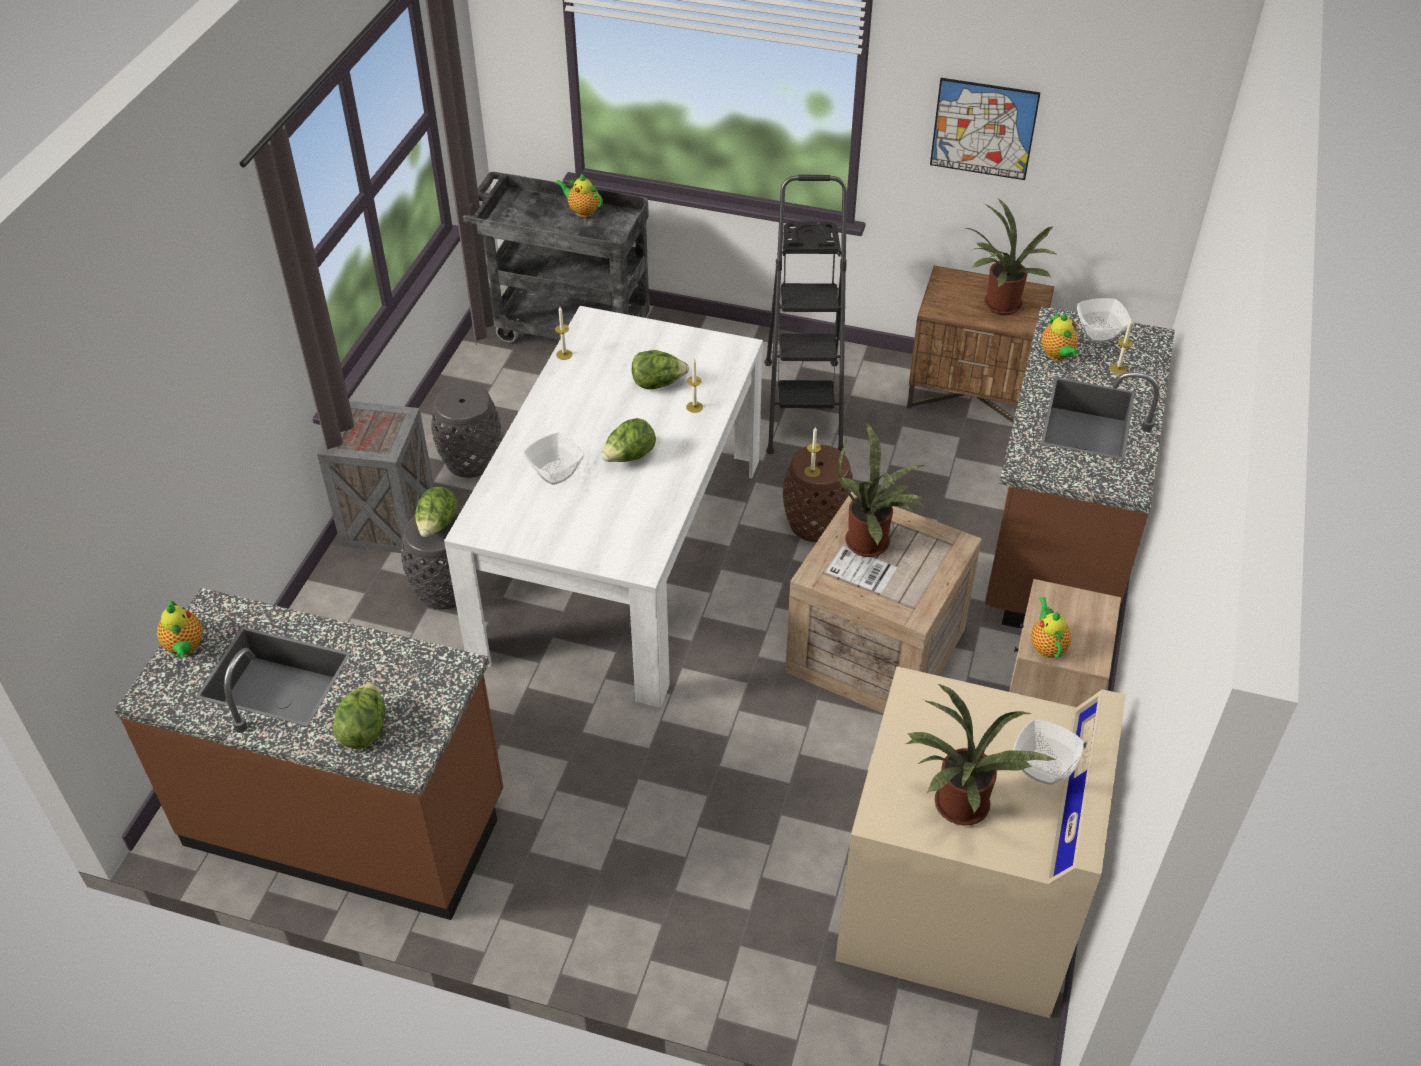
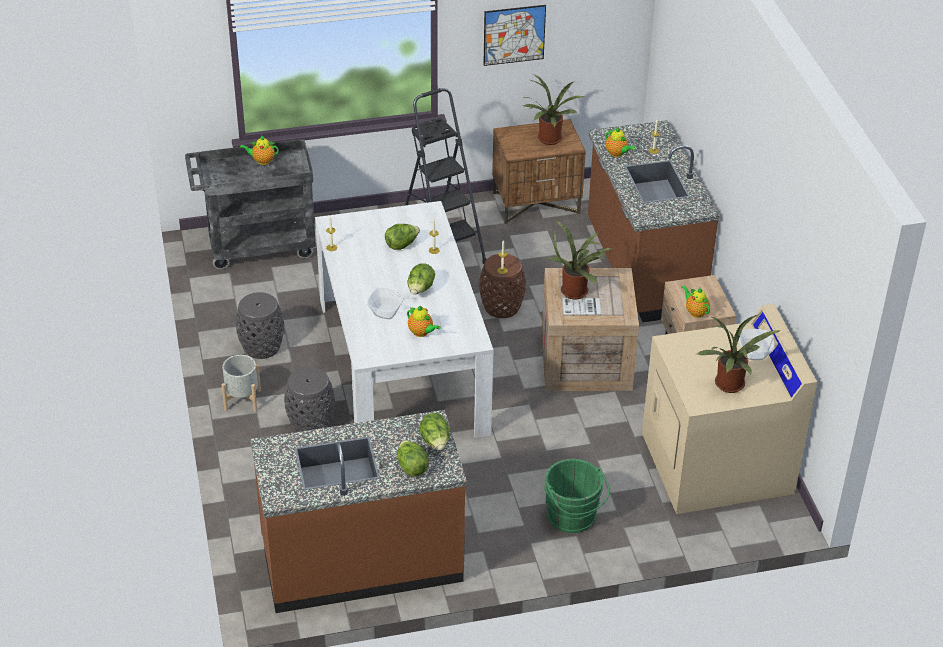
camera: 30 degrees left, 5 degrees down
teapot [157,600,203,658] -> teapot moved to [407,306,441,337]
crate [317,401,434,553] -> grey planter [221,355,261,412]
lettuce [415,487,457,537] -> lettuce moved to [420,413,449,450]
bowl [1077,298,1131,342] -> none
none -> green bucket [544,459,610,533]

